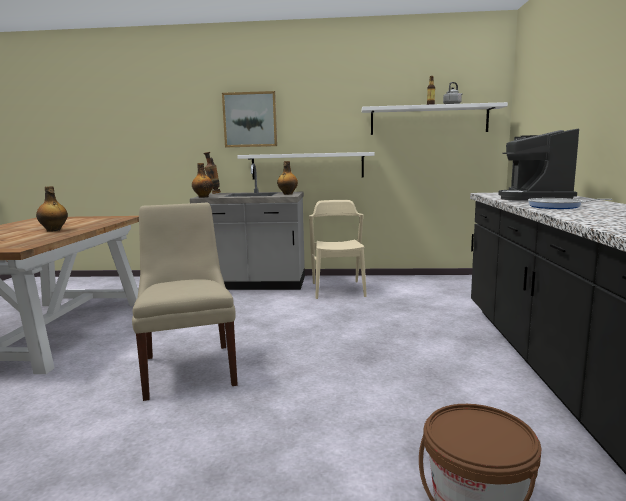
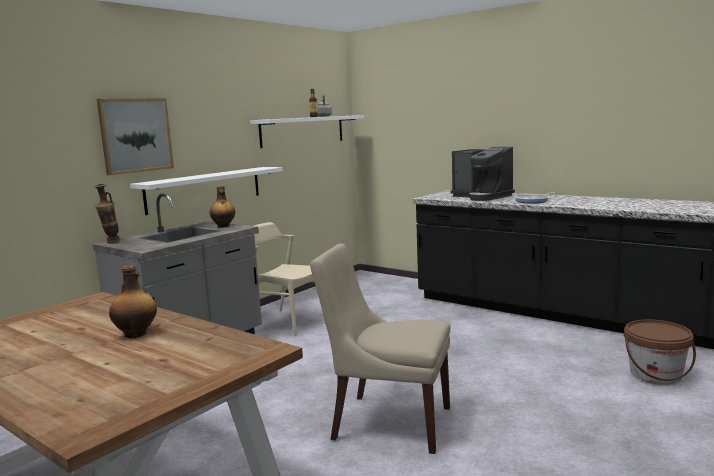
camera: 55 degrees left, 0 degrees up
bottle [192,163,213,198] -> none

